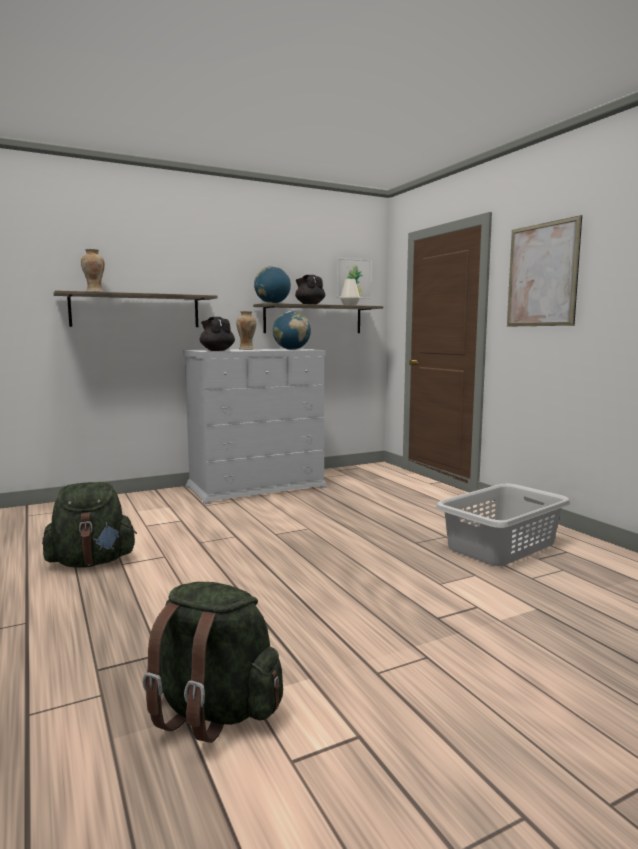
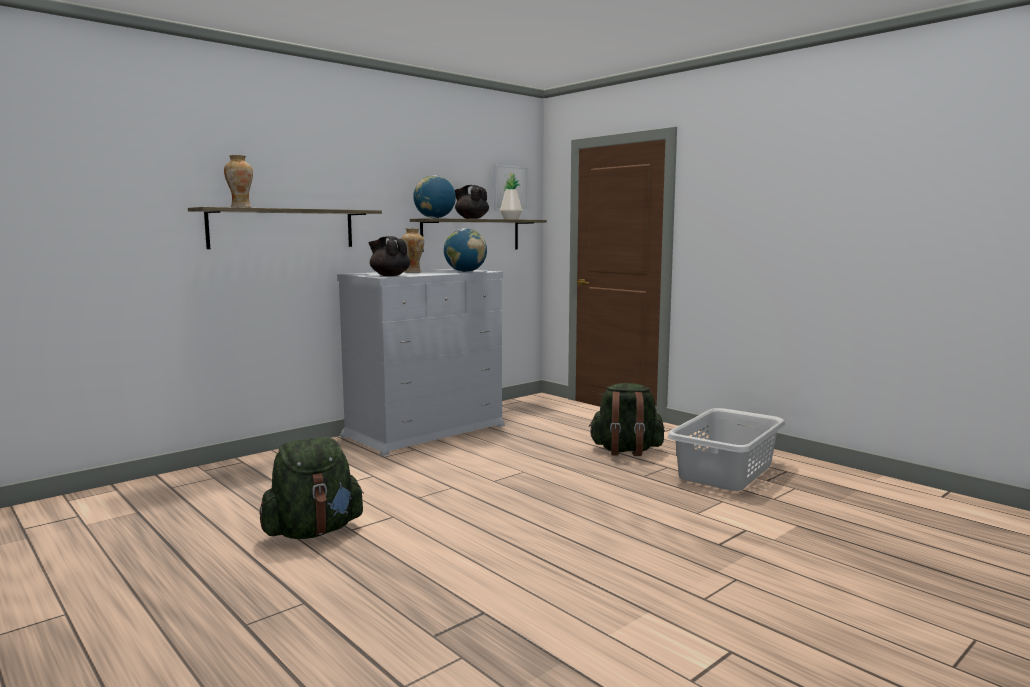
camera: 15 degrees left, 0 degrees up
green backpack [143,582,283,743] -> green backpack moved to [589,383,665,456]
picture [507,215,582,327] -> none

